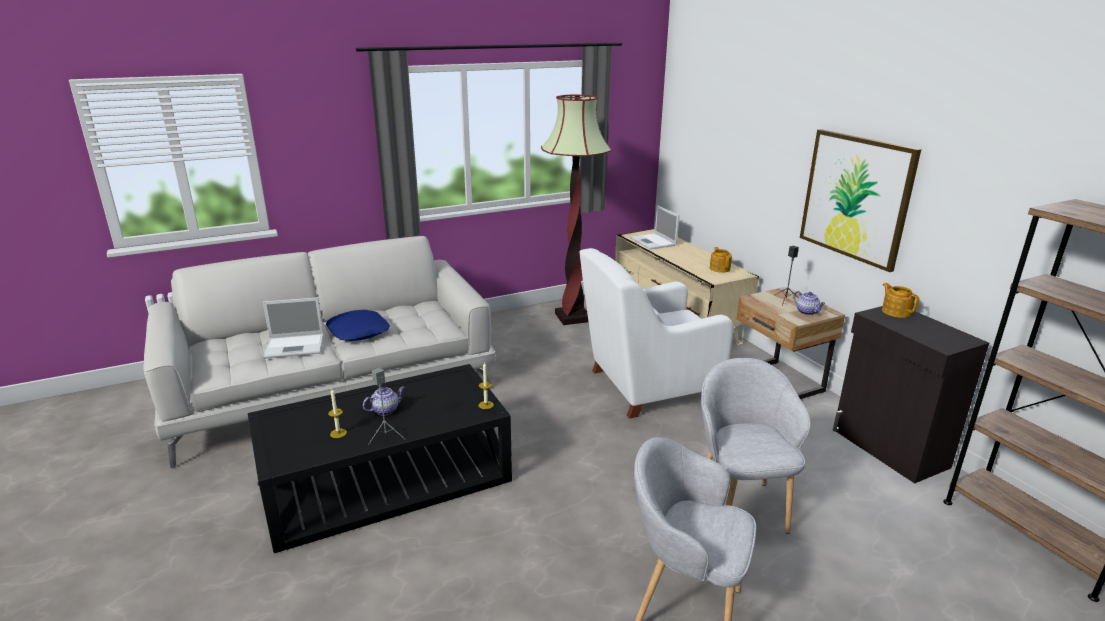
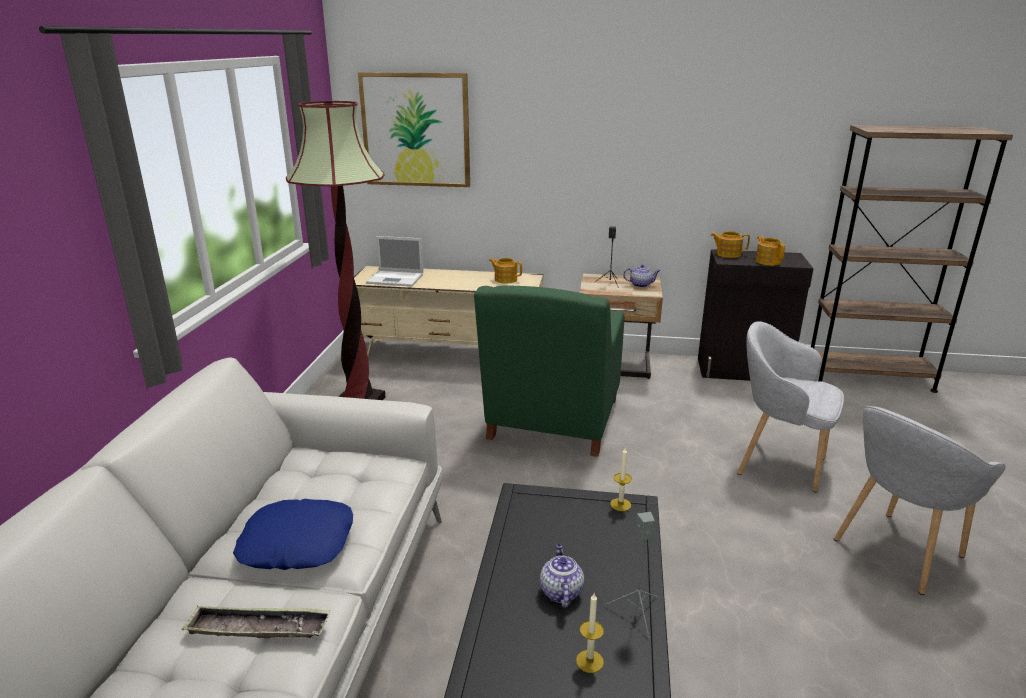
camera: 55 degrees left, 0 degrees up
laptop [263,297,324,359] -> tray [182,605,331,638]
white armchair [579,248,733,418] -> green armchair [474,286,624,457]
picture [800,129,921,272] -> picture moved to [358,72,470,187]
none -> teapot [755,236,785,265]

